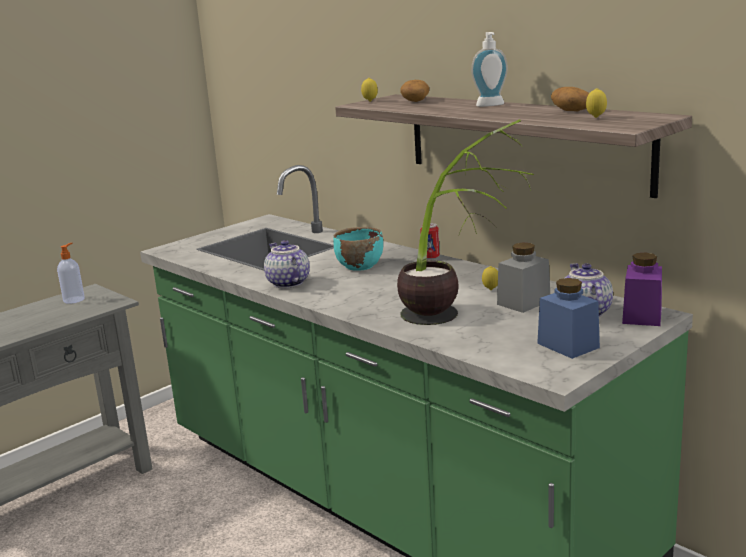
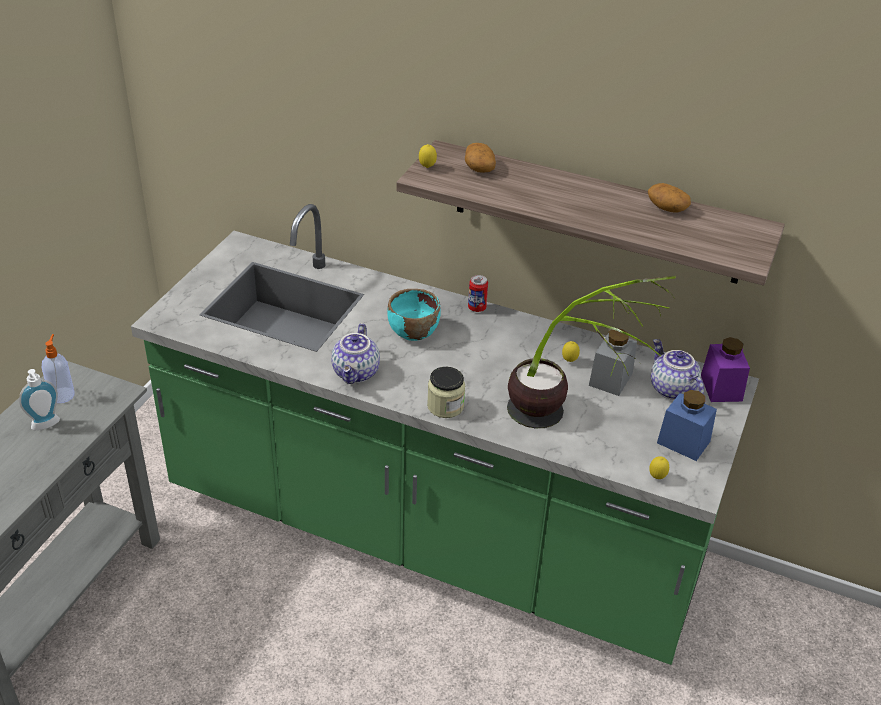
camera: 25 degrees left, 20 degrees up
teapot [264,240,310,288] -> teapot turned 120 degrees counterclockwise [331,323,380,384]
soap dispenser [471,32,508,107] -> soap dispenser moved to [19,369,60,430]
lemon [586,88,607,118] -> lemon moved to [649,456,669,479]
none -> jar [427,367,465,418]

